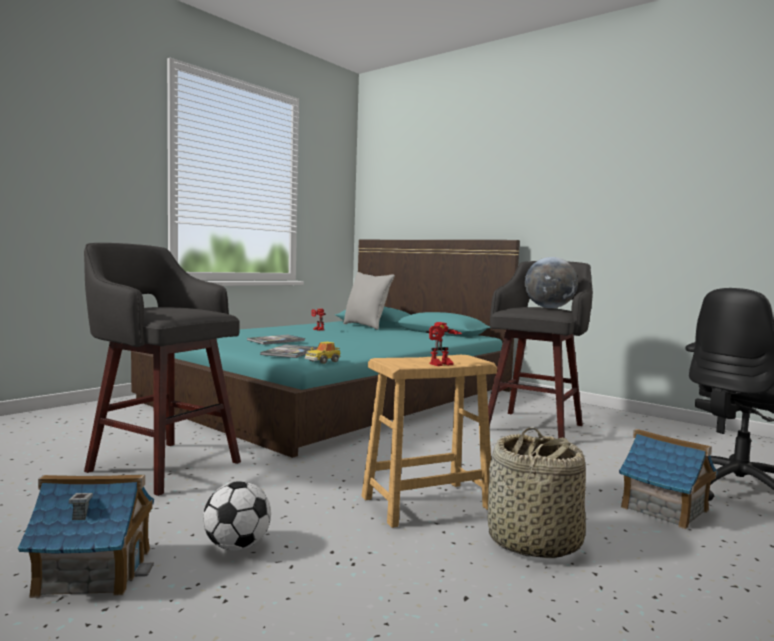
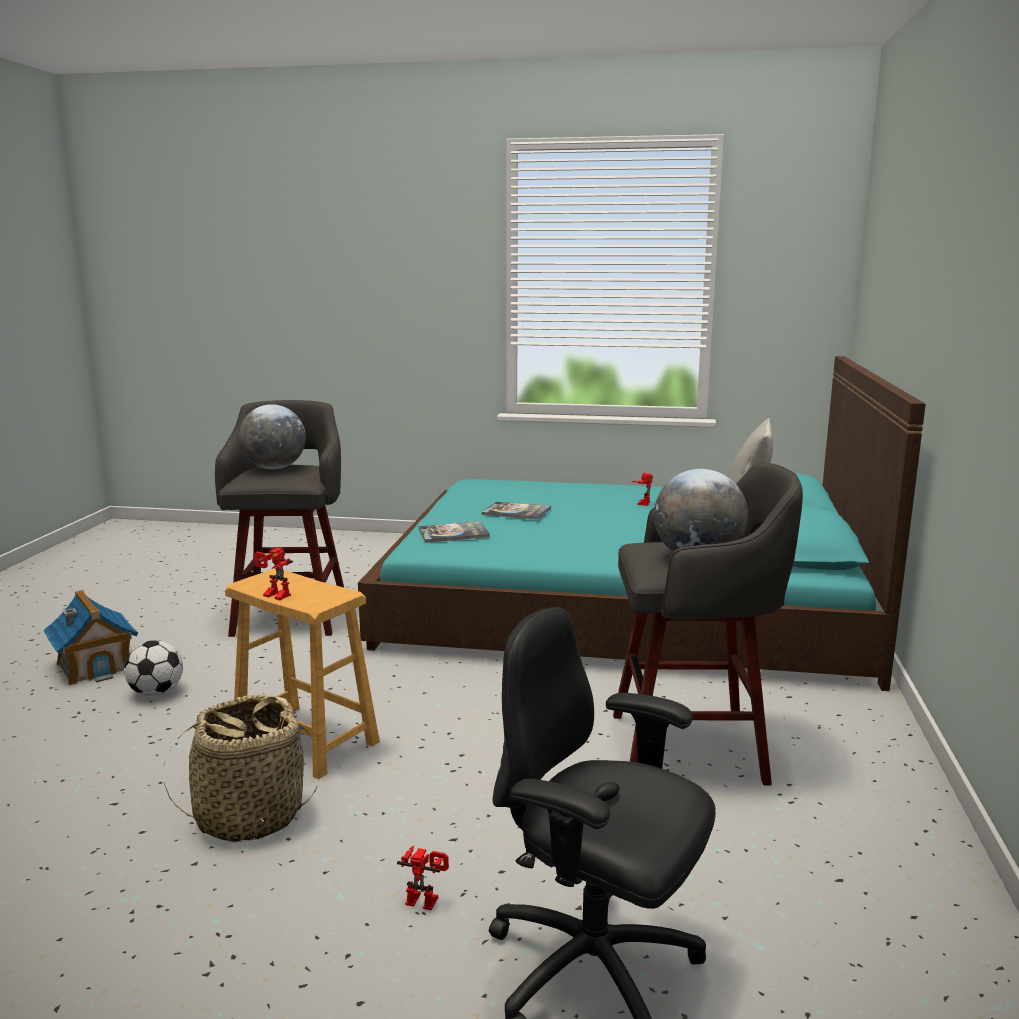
camera: 60 degrees right, 10 degrees up
toy car [305,342,340,364] -> none
toy house [619,429,718,529] -> toy robot [397,845,449,910]
none -> globe [239,404,306,469]

